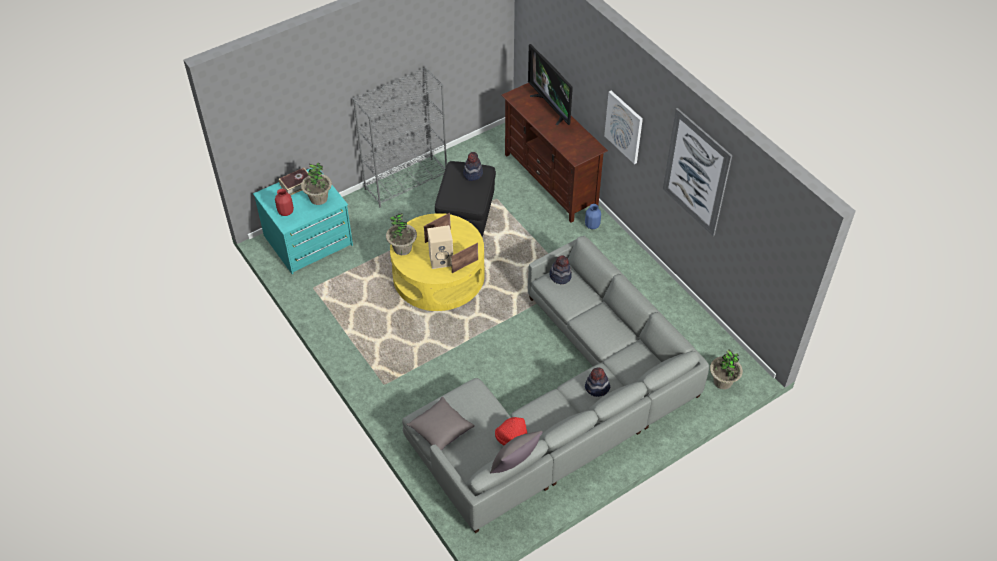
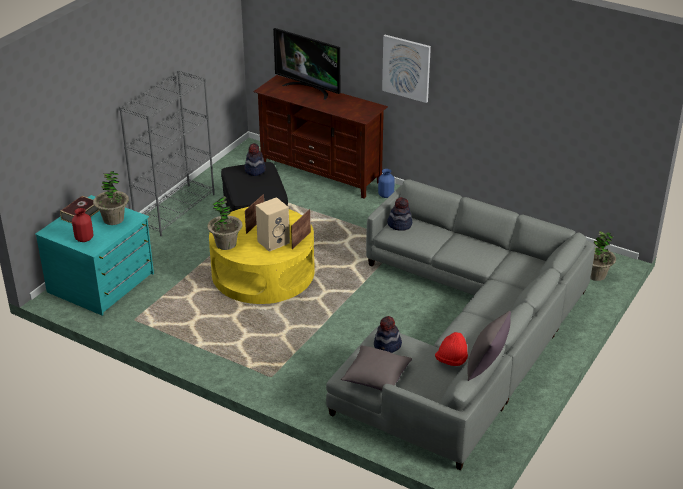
camera: 25 degrees left, 15 degrees down
hat [585,367,610,397] -> hat moved to [374,316,402,353]
picture [663,108,732,236] -> none

